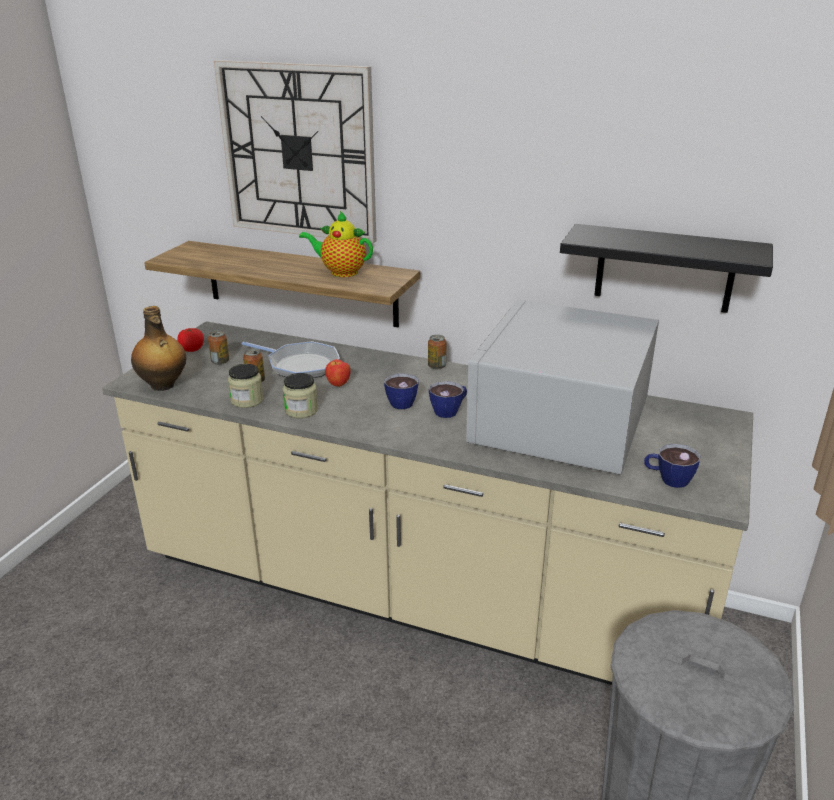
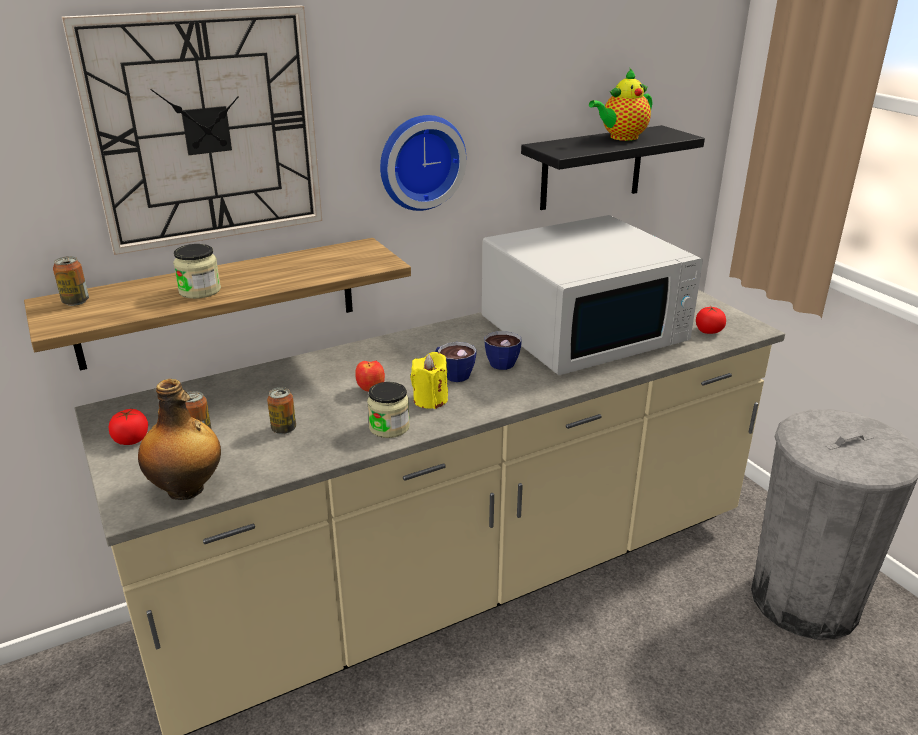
camera: 50 degrees left, 0 degrees up
jar [228,364,263,408] -> jar moved to [173,244,221,299]
frying pan [242,341,340,378] -> none
teapot [299,211,373,277] -> teapot moved to [589,68,652,141]
can [428,335,446,370] -> can moved to [53,256,89,306]
white microwave [466,300,659,475] -> white microwave turned 90 degrees counterclockwise [482,215,703,375]
cup [644,444,700,488] -> tomato [696,307,726,334]
none -> wall clock [380,115,466,211]
none -> yellow candle [411,352,448,409]

